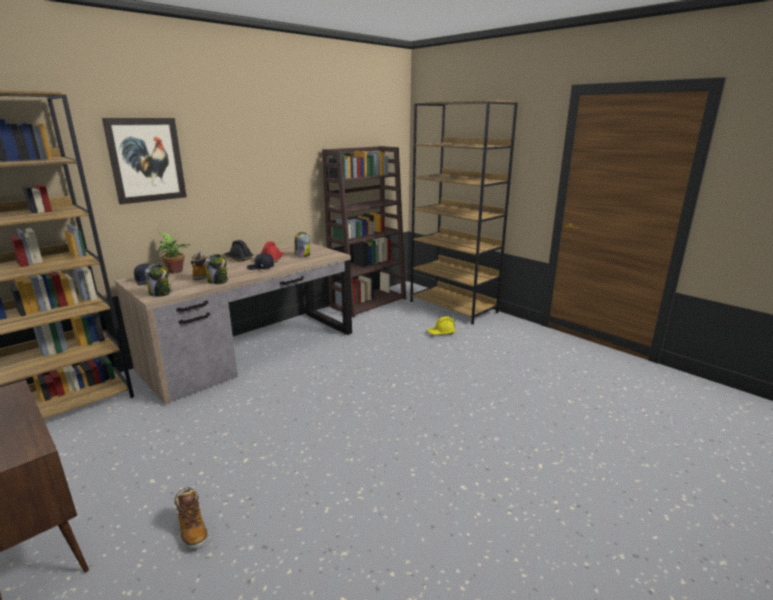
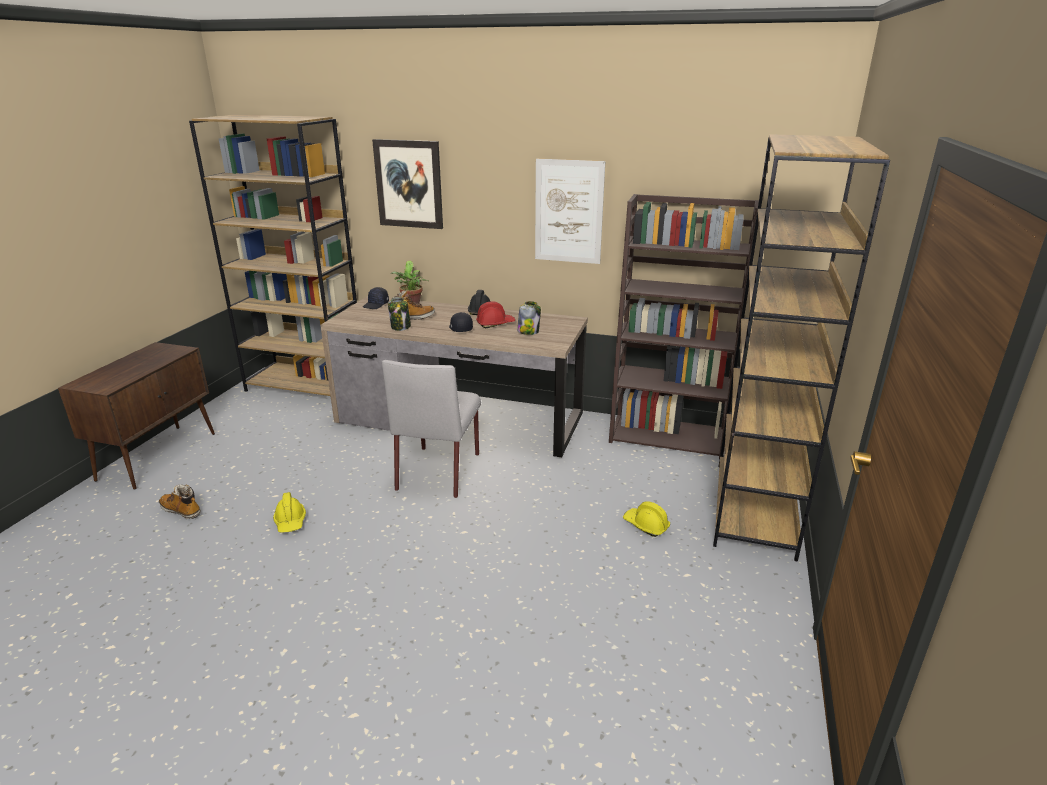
camera: 60 degrees right, 5 degrees up
jar [145,264,172,297] -> none
boot [175,487,208,549] -> boot turned 90 degrees clockwise [159,484,201,519]
none -> yellow hard hat [273,492,306,533]
none -> grey chair [382,360,481,498]
none -> picture [535,159,605,264]

